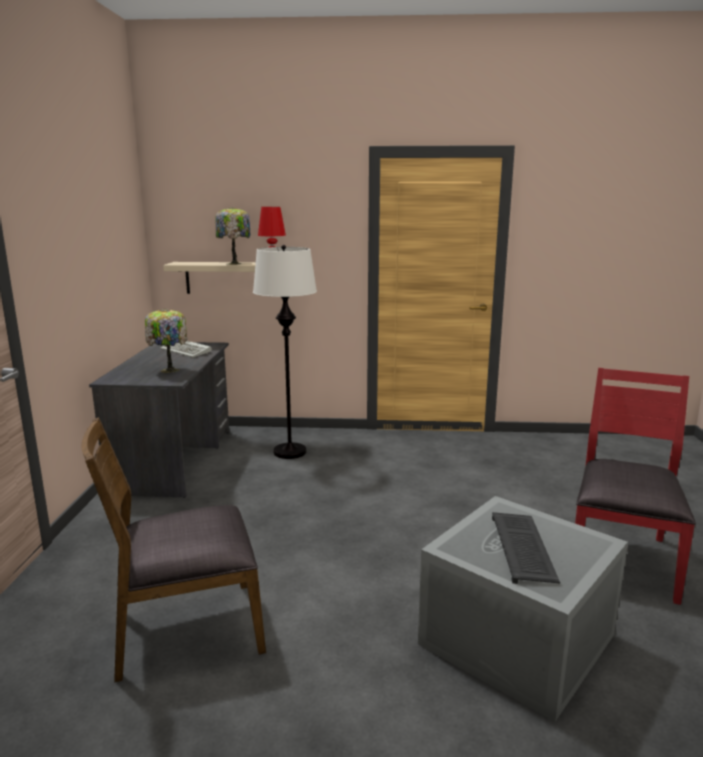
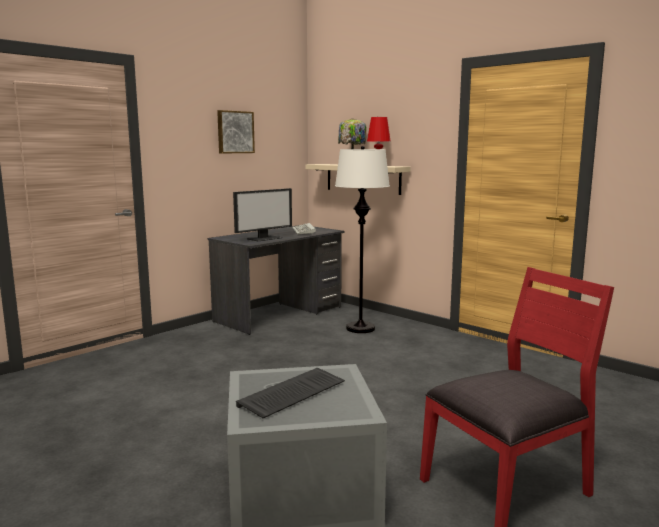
camera: 40 degrees right, 5 degrees down
brown chair [81,417,266,682] -> none
table lamp [145,308,187,373] -> monitor [233,188,292,241]
none -> picture [217,110,255,154]

